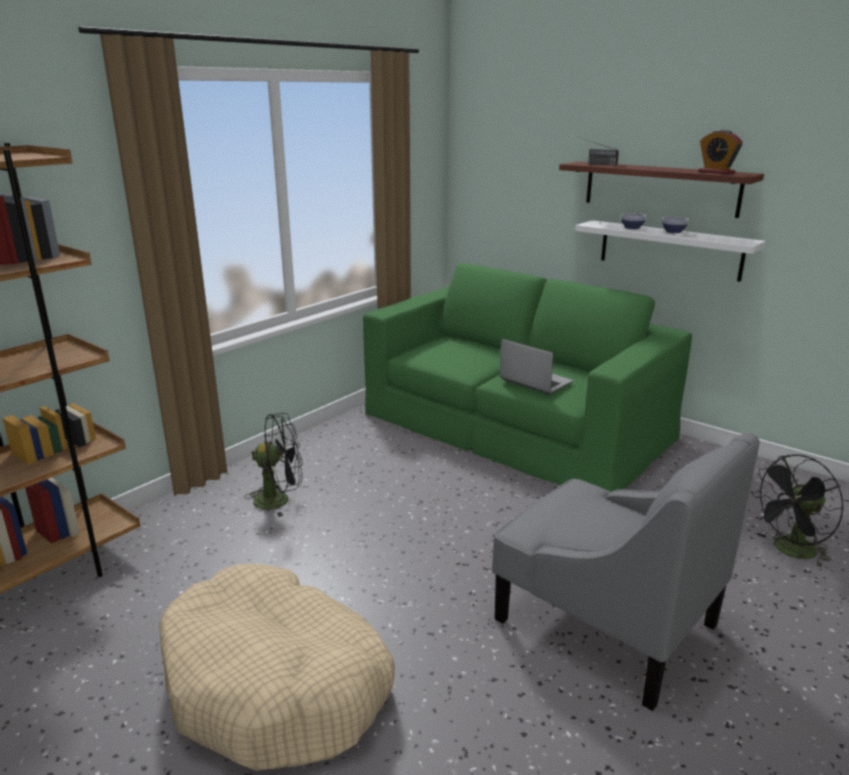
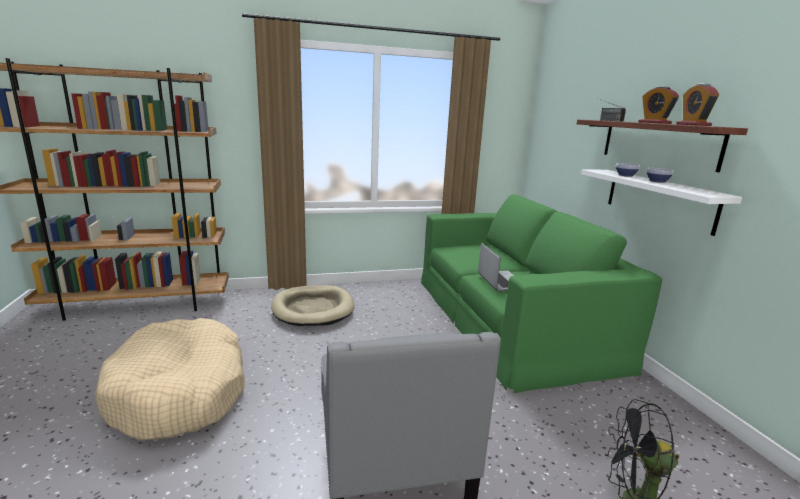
camera: 35 degrees right, 5 degrees down
black fan [244,413,303,517] -> beige dog bed [272,285,354,326]
none -> alarm clock [638,86,679,124]

